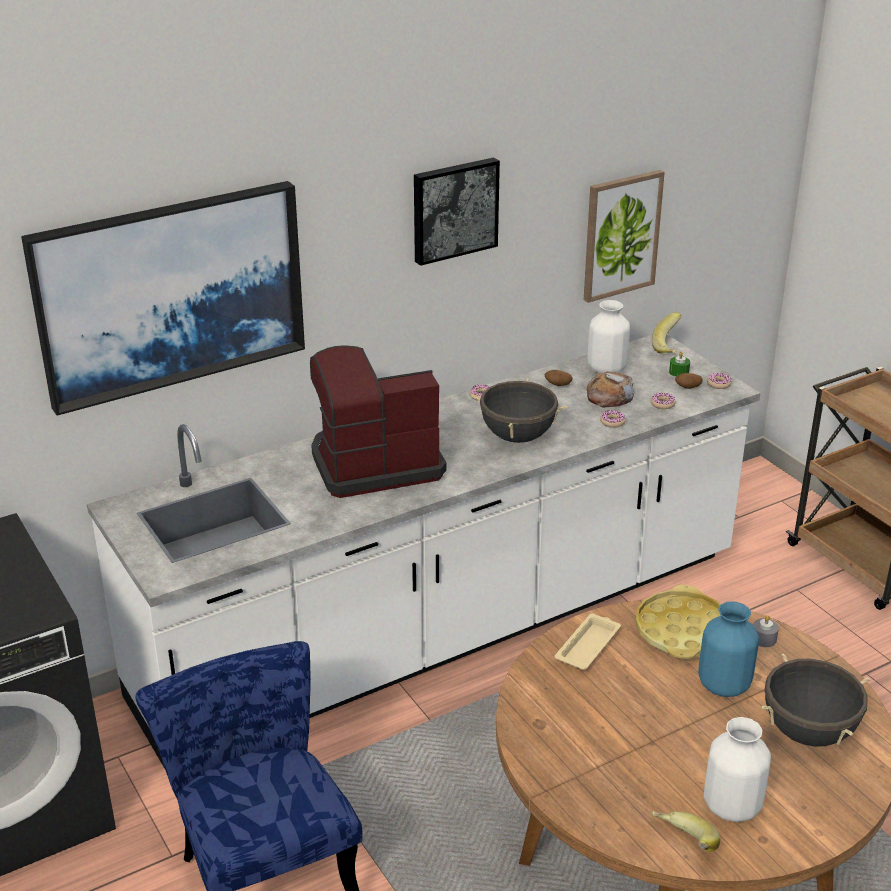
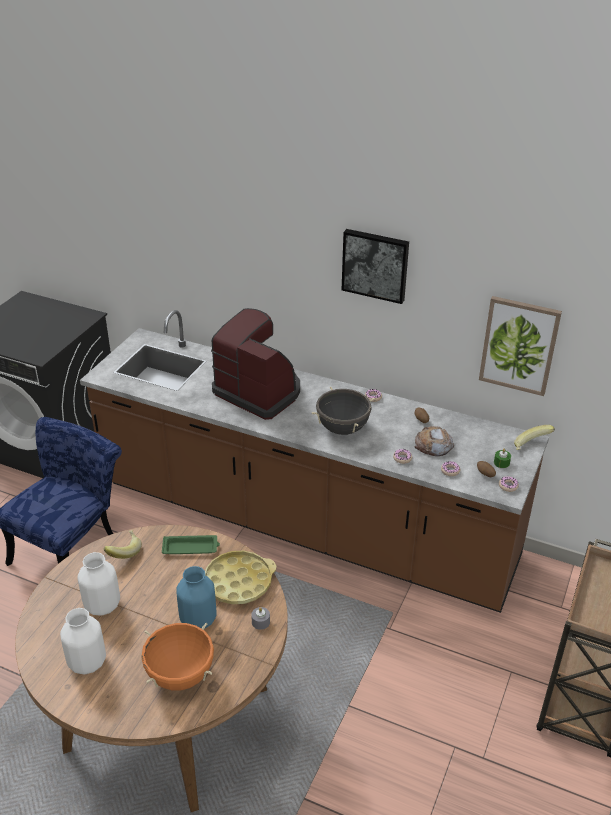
camera: 55 degrees right, 5 degrees up
picture [21,181,305,416] -> none
white counter [87,335,761,769] -> brown counter [80,310,549,613]
beige tray [554,614,621,670] -> green tray [162,535,220,554]
white vase [587,300,630,374] -> white vase moved to [77,552,120,616]
banana [652,810,720,852] -> banana moved to [104,530,142,559]
black cooking pot [761,654,870,747] -> orange cooking pot [142,623,214,691]

